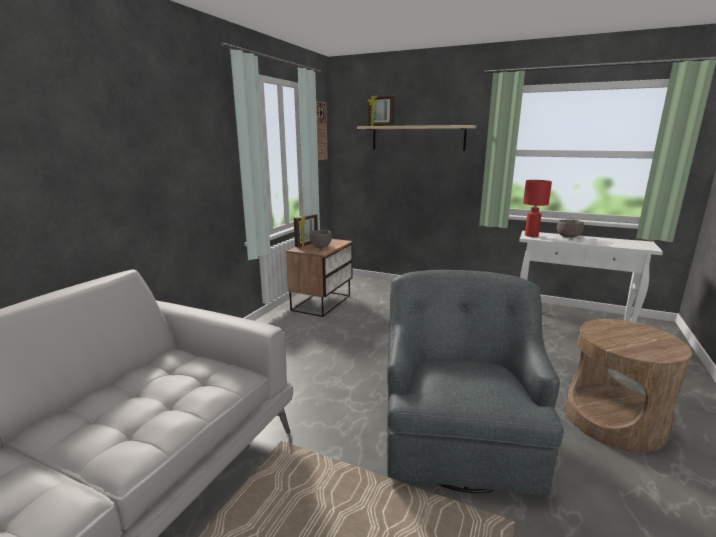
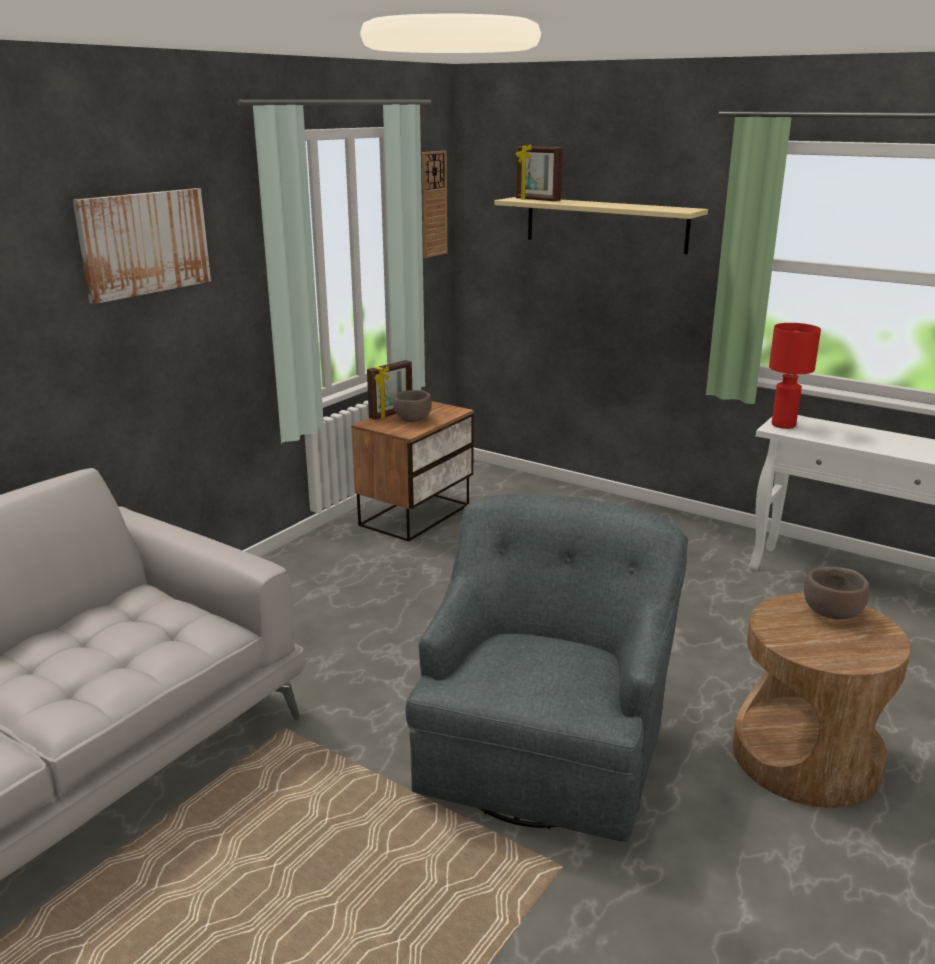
camera: 10 degrees right, 5 degrees up
brown bowl [557,219,584,238] -> brown bowl moved to [804,567,869,620]
none -> picture [73,188,211,304]

